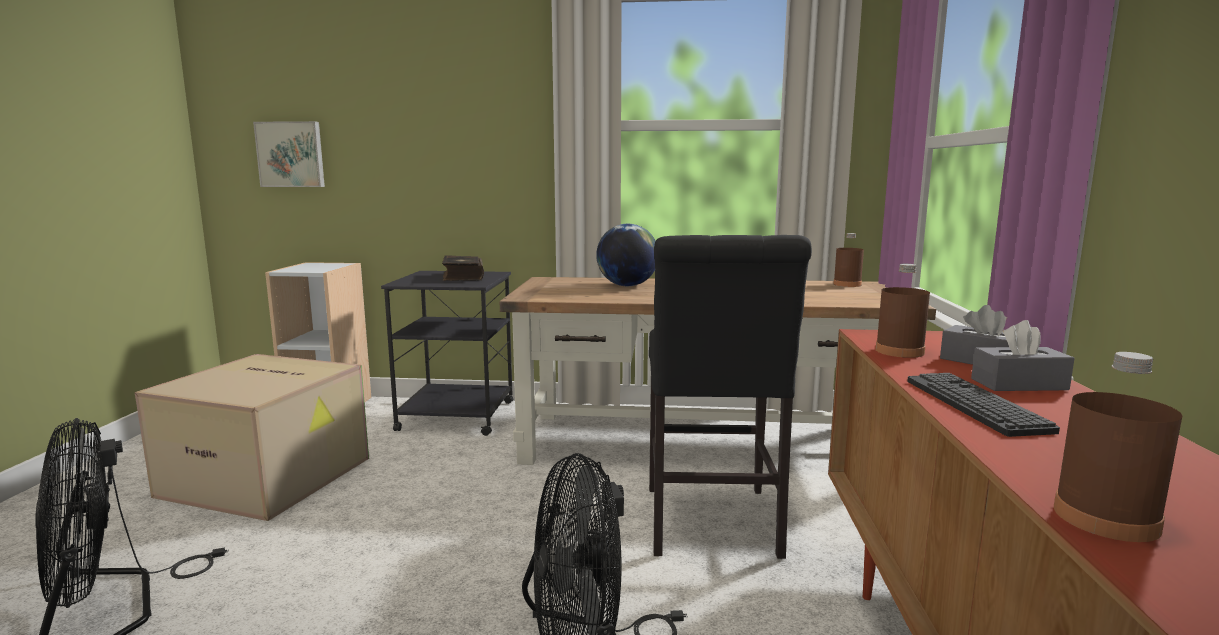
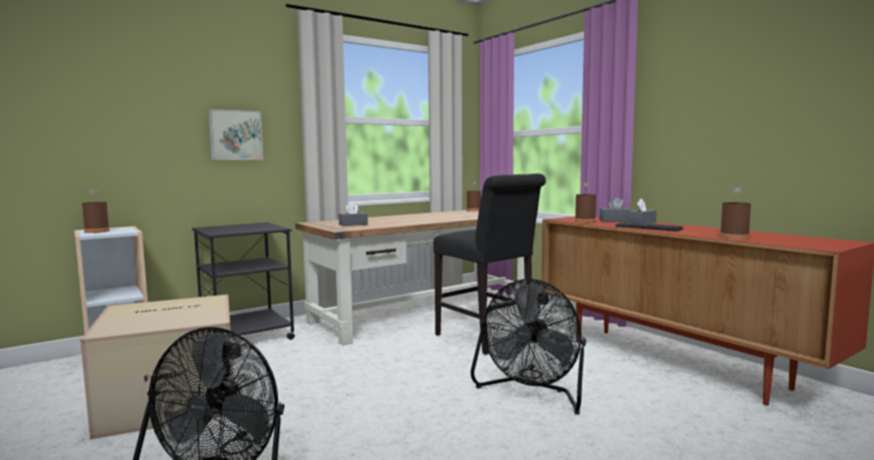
camera: 40 degrees left, 5 degrees down
picture [253,121,325,187] -> picture moved to [208,109,263,160]
book [442,255,484,281] -> none
globe [596,224,655,286] -> none
none -> brown bottle [82,190,110,233]
none -> grey tissue box [339,202,368,226]

